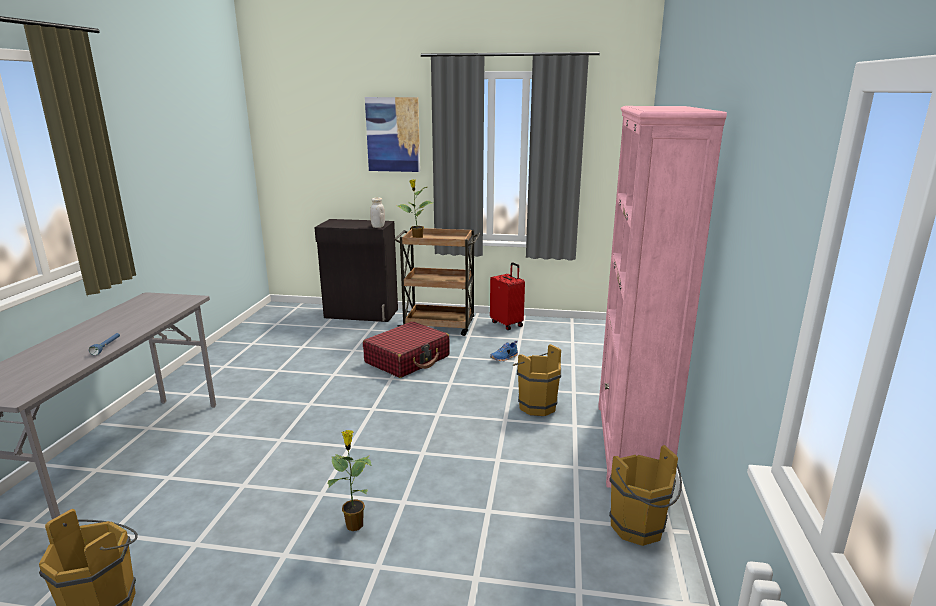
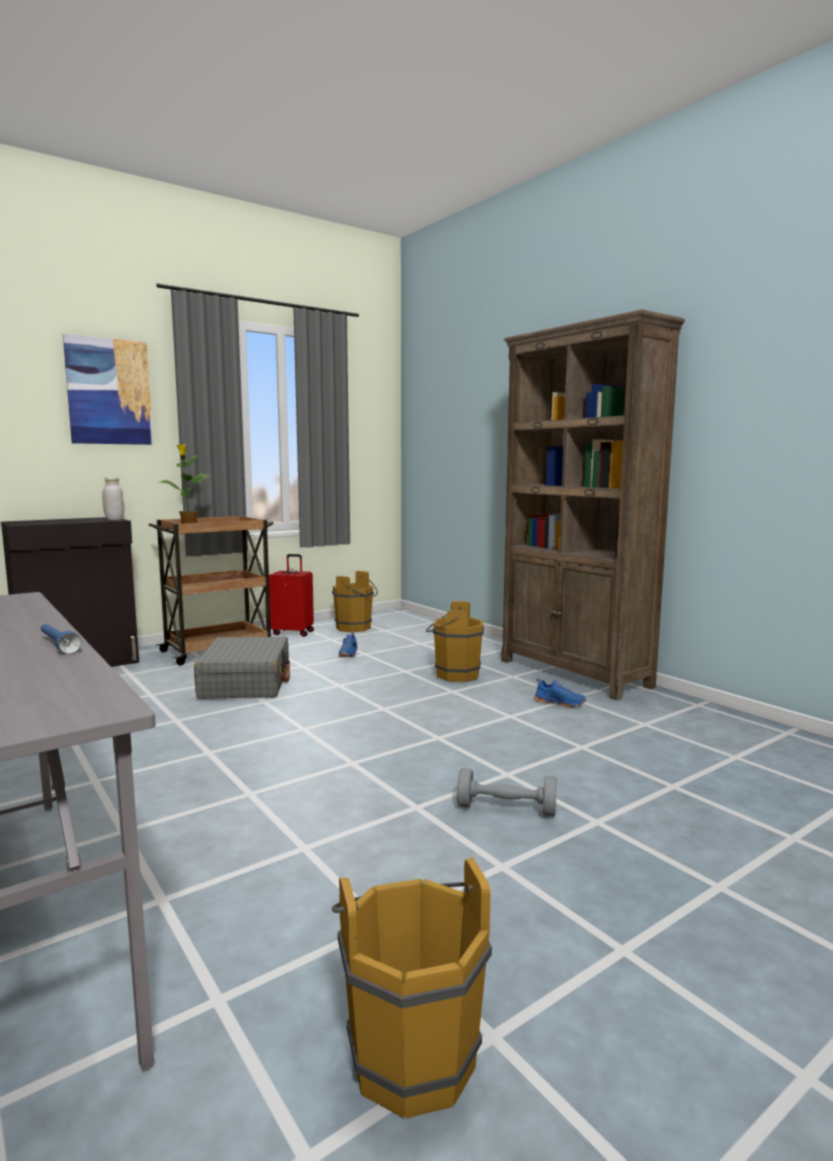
camera: 45 degrees left, 10 degrees down
potted plant [328,430,372,531] -> grey dumbbell [457,768,557,817]
red suitcase [363,321,450,378] -> grey suitcase [194,636,290,699]
pink bookcase [598,106,727,488] -> brown bookcase [501,309,685,700]
brown bucket [609,445,682,546] -> brown bucket moved to [332,571,378,632]
none -> blue shoe [534,678,586,708]

